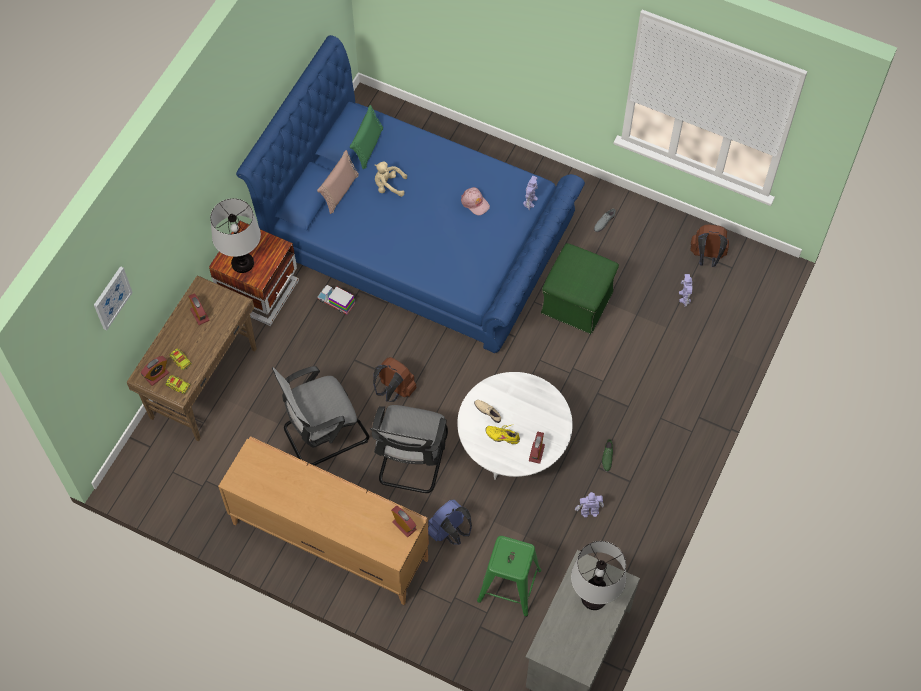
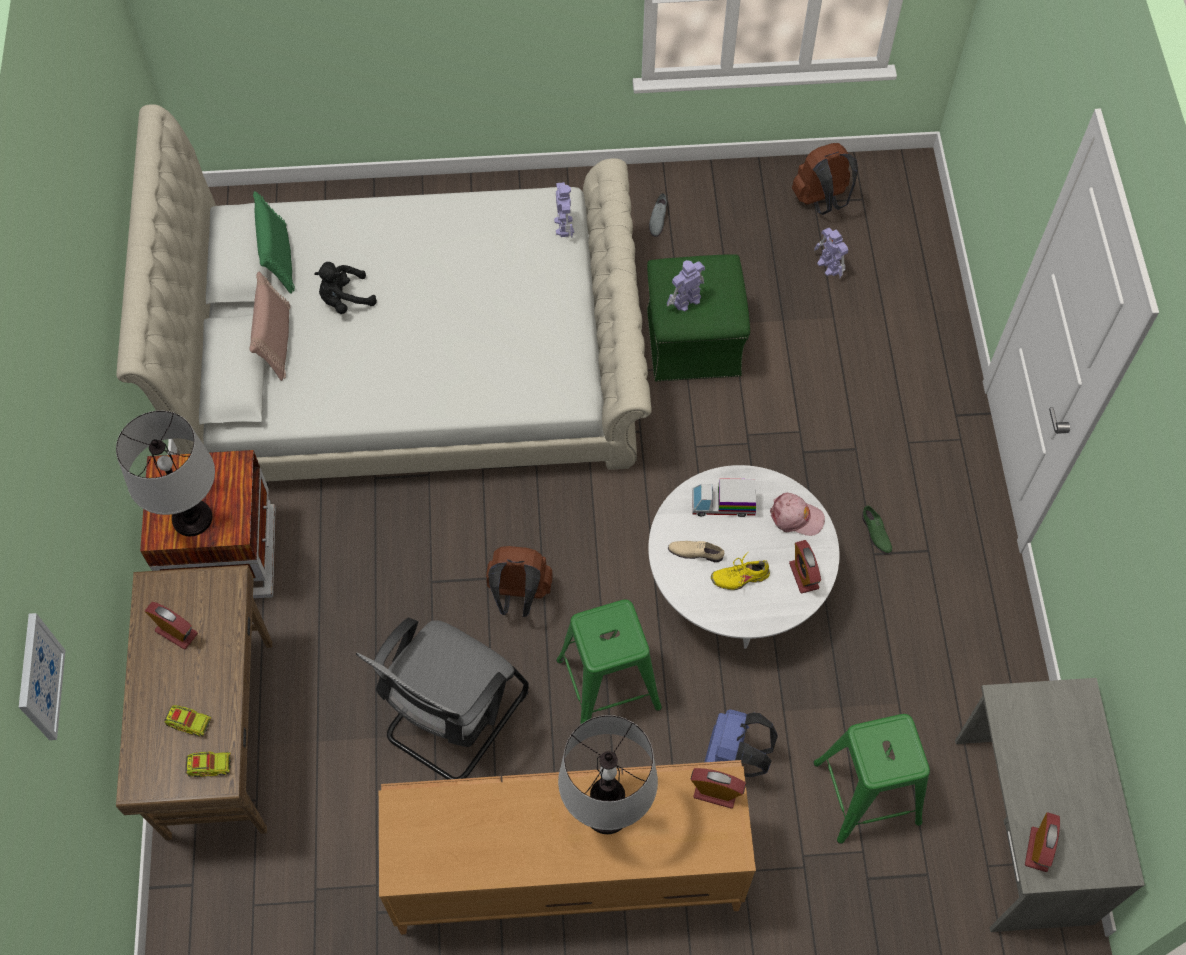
camera: 30 degrees left, 0 degrees up
alarm clock [141,356,169,386] -> alarm clock moved to [1025,812,1060,872]
blue bed [236,35,585,353] -> beige bed [116,104,652,482]
toy truck [317,285,355,315] -> toy truck moved to [692,478,756,517]
chair [370,405,448,493] -> green stool [556,600,662,725]
beige plush toy [375,161,407,197] -> black plush toy [314,262,377,314]
pink cap [461,187,490,215] -> pink cap moved to [770,493,825,536]
table lamp [571,541,626,610] -> table lamp moved to [558,715,658,834]
toy robot [575,492,604,518] -> toy robot moved to [667,260,705,312]

